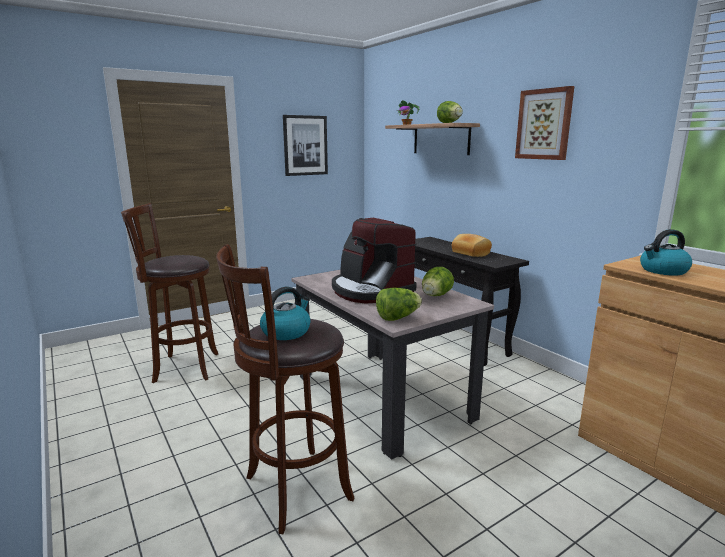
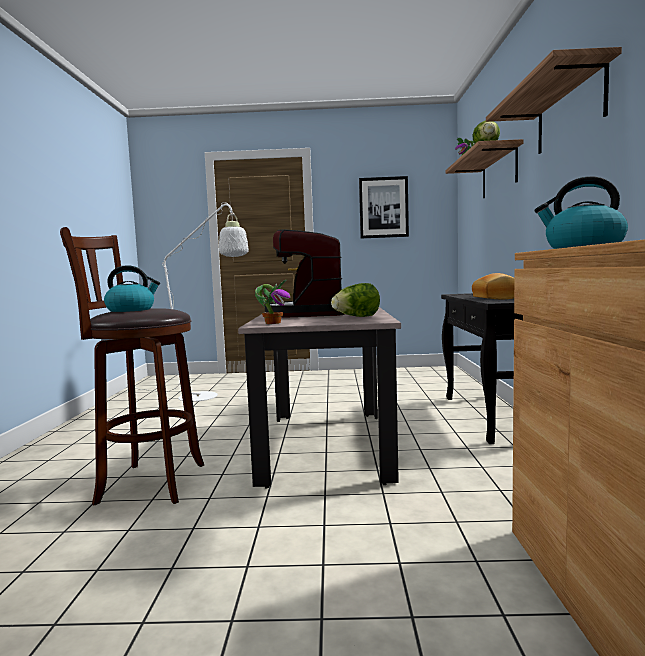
camera: 35 degrees right, 10 degrees down
brown stool [121,203,218,383] -> white floor lamp [126,202,249,402]
lettuce [376,288,422,321] -> potted plant [255,280,291,324]
picture [515,86,574,160] -> shelf [486,47,622,154]

